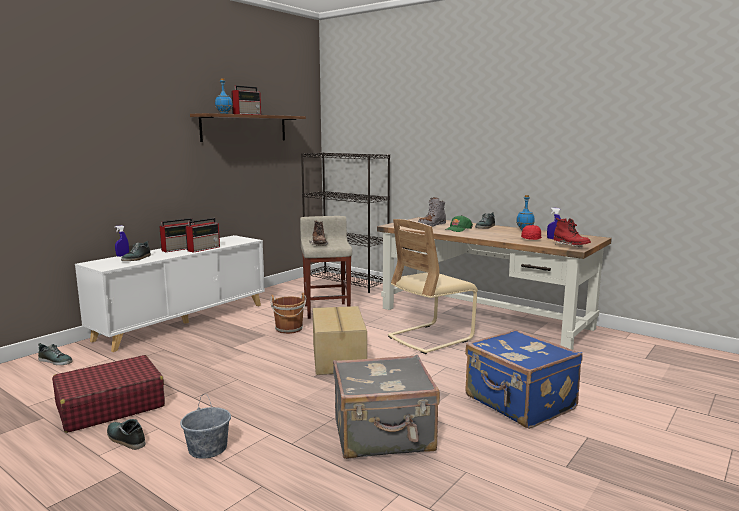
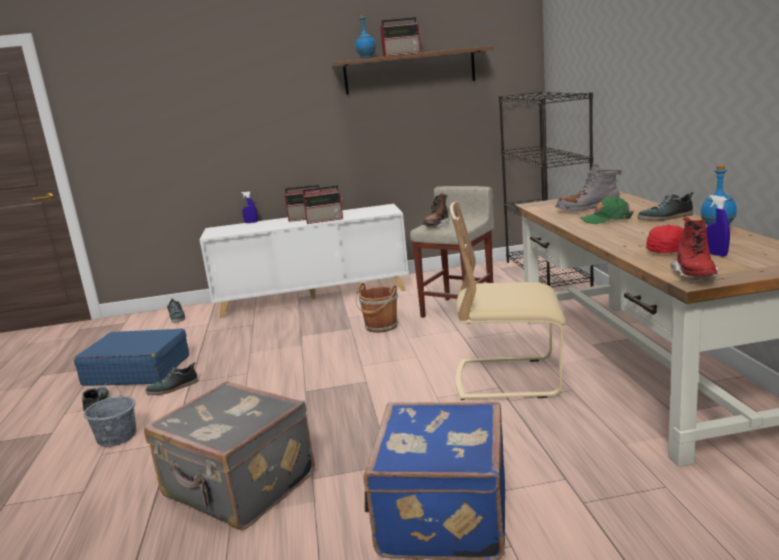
camera: 45 degrees right, 5 degrees up
red suitcase [52,355,165,433] -> blue suitcase [74,329,189,386]
shoe [121,241,151,261] -> shoe moved to [146,362,198,395]
cardboard box [313,306,367,375] -> none

